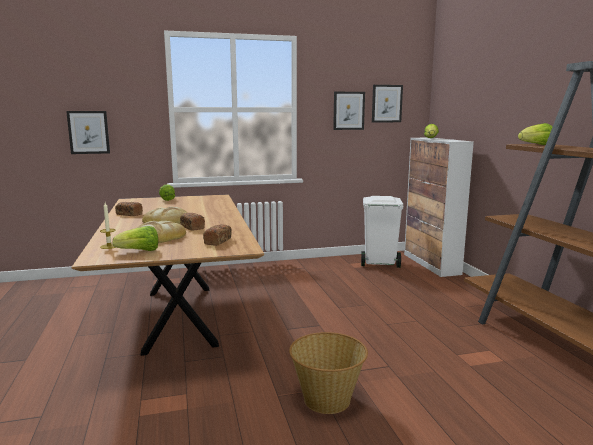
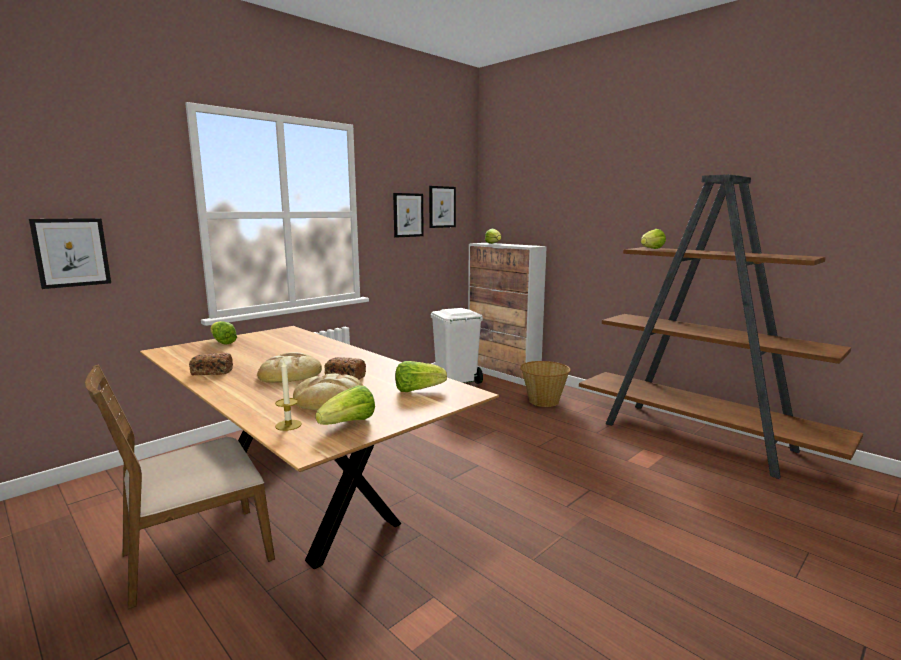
camera: 30 degrees left, 0 degrees up
bread [203,224,232,246] -> lettuce [395,361,447,392]
basket [289,332,368,414] -> basket moved to [520,361,571,407]
none -> brown chair [85,364,275,609]

